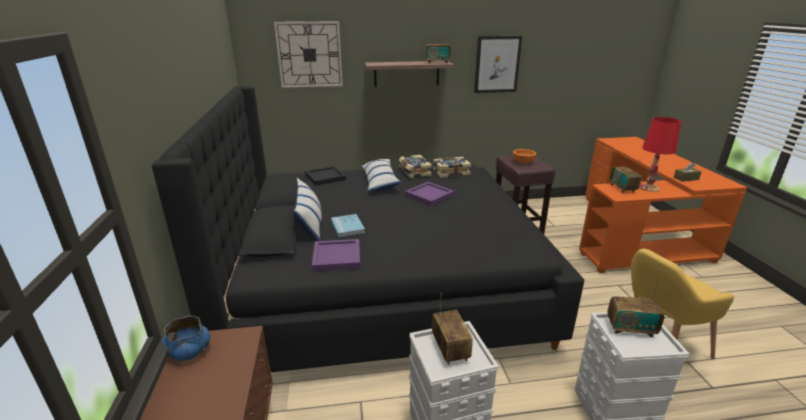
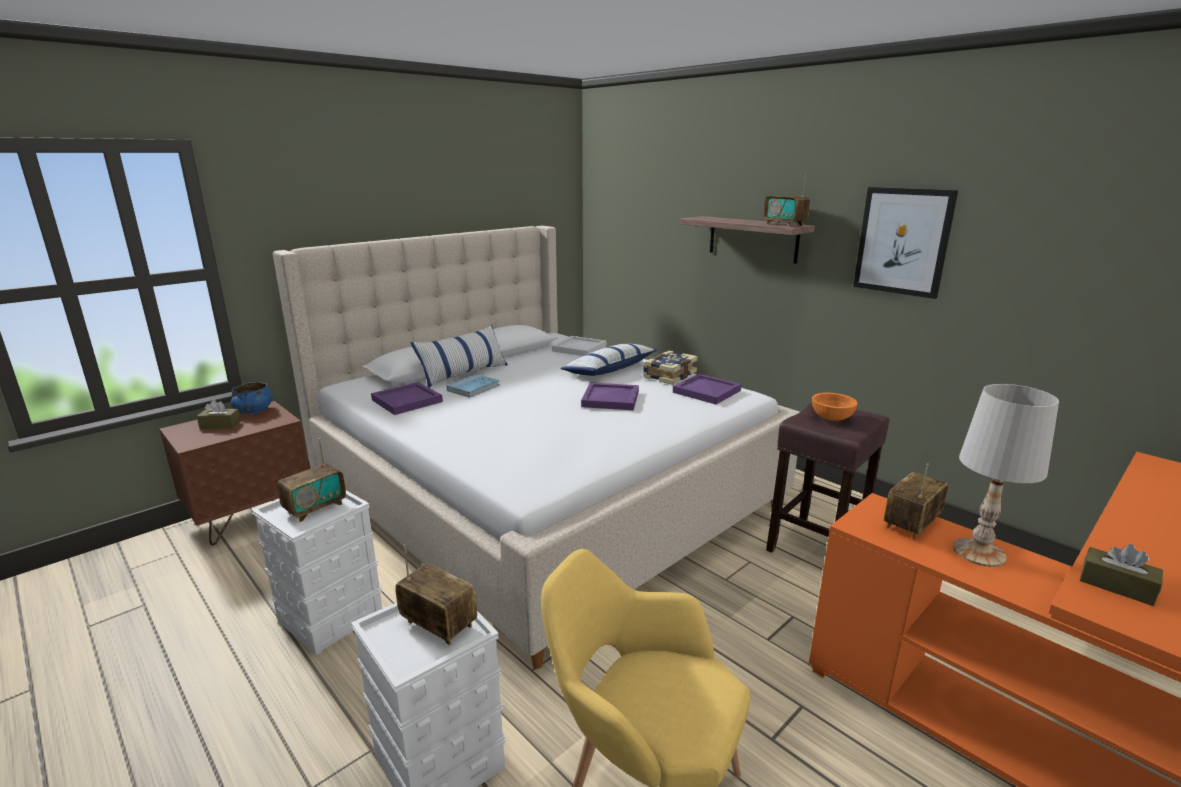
camera: 55 degrees right, 5 degrees down
black bed [152,86,584,372] -> beige bed [273,226,800,669]
wall clock [274,21,343,88] -> none
black tray [305,166,346,186] -> white tray [552,336,607,356]
book [433,157,471,178] -> purple tray [673,374,742,404]
radio [607,281,664,337] -> radio turned 150 degrees clockwise [395,544,477,645]
red table lamp [639,117,681,192] -> white table lamp [953,384,1059,567]
none -> brown tissue box [197,400,241,429]

